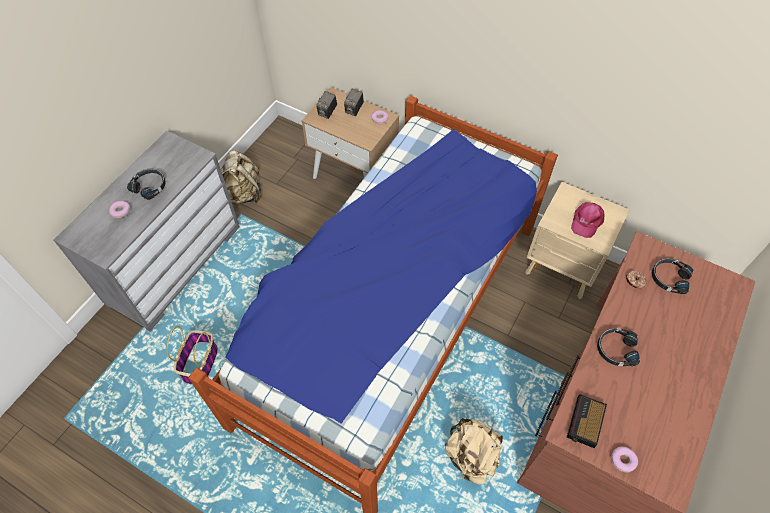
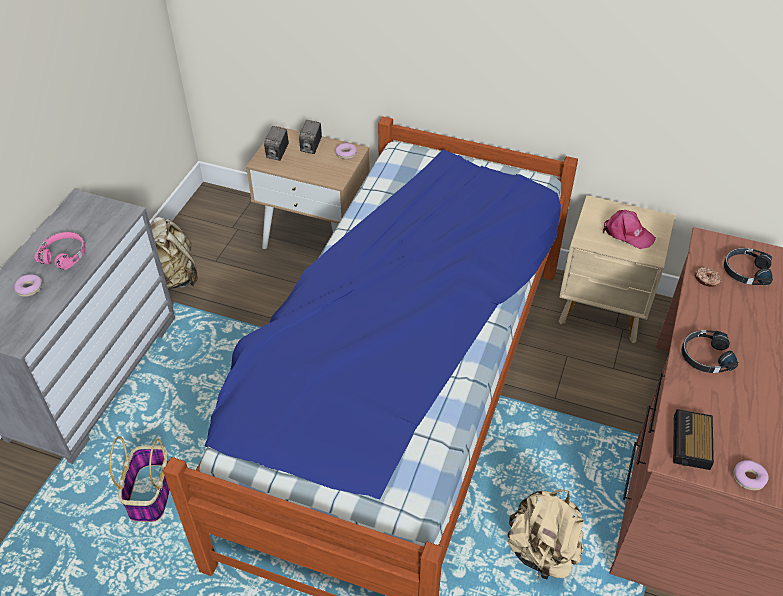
camera: 10 degrees left, 10 degrees down
black headphones [127,169,166,200] -> pink headphones [34,232,86,270]
pink cap [571,202,604,238] -> pink cap turned 75 degrees counterclockwise [603,210,656,249]

